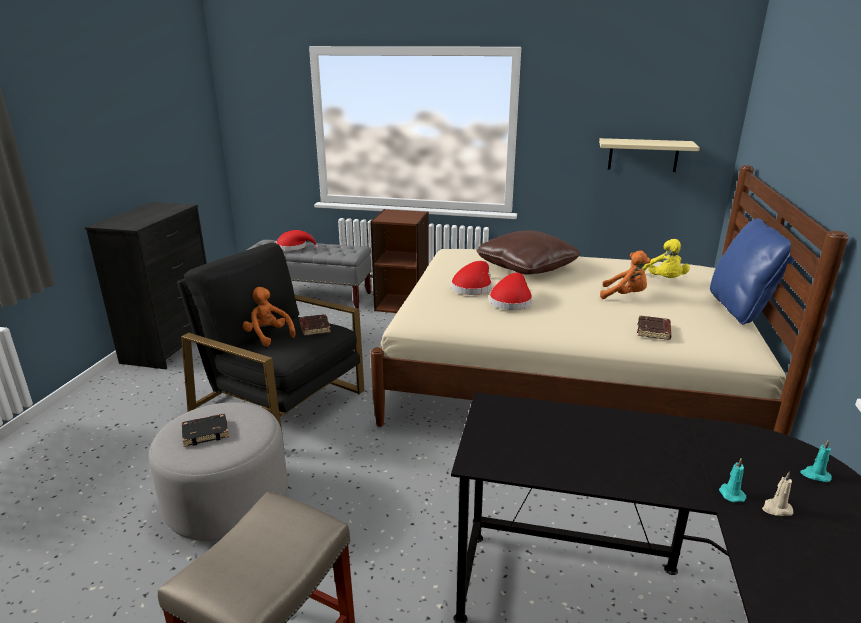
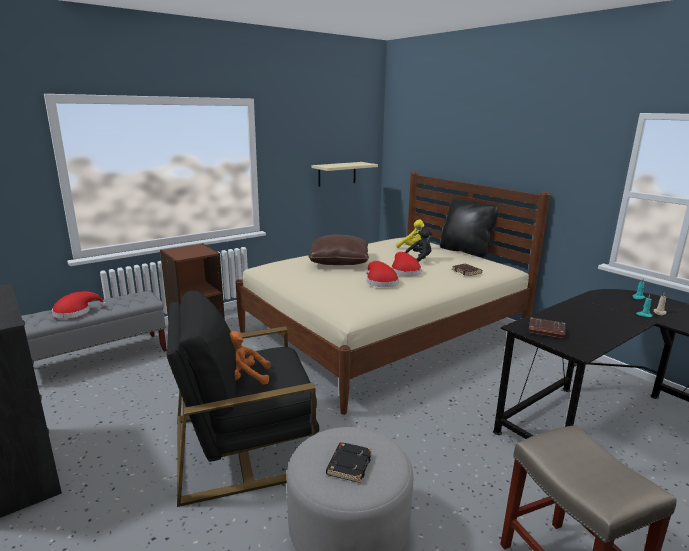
camera: 50 degrees left, 5 degrees down
brown book [299,314,331,336] -> brown book moved to [529,317,565,339]
red hat [451,261,492,295] -> red hat moved to [391,252,421,276]
orange plush toy [600,251,651,299] -> black plush toy [405,228,432,262]
blue pillow [710,218,795,324] -> black pillow [440,198,498,257]

